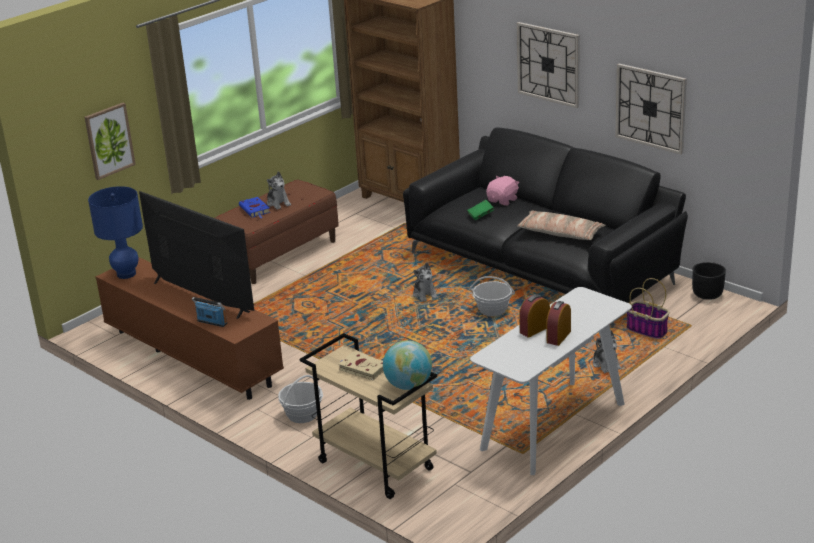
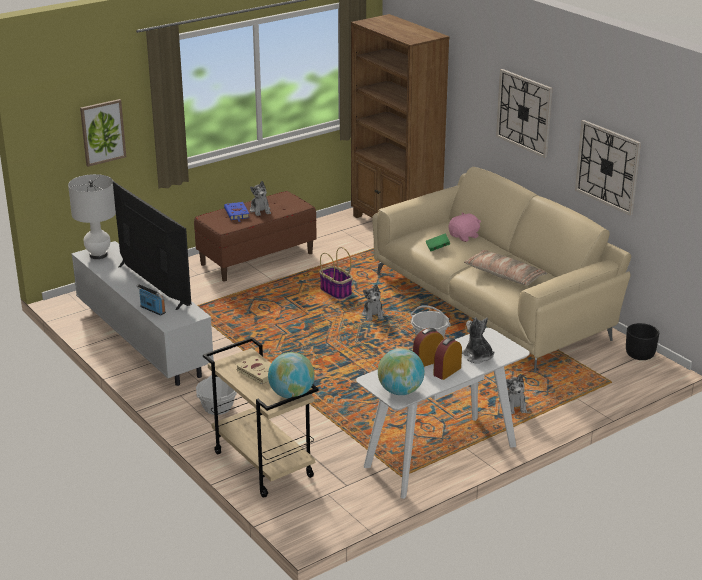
camera: 10 degrees right, 0 degrees up
blue table lamp [88,186,143,279] -> white table lamp [68,174,116,259]
brown tv stand [95,257,284,400] -> white tv stand [71,241,214,386]
black sofa [403,127,688,328] -> beige sofa [372,167,631,373]
basket [627,278,669,339] -> basket moved to [319,247,353,300]
none -> globe [378,348,425,395]
none -> plush toy [462,317,494,364]

